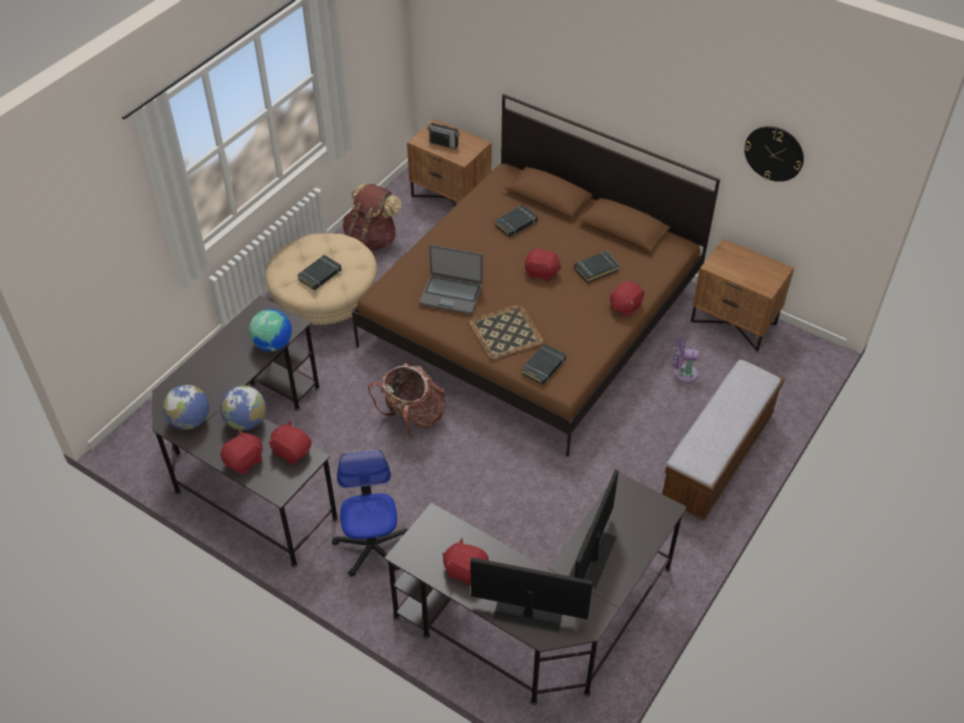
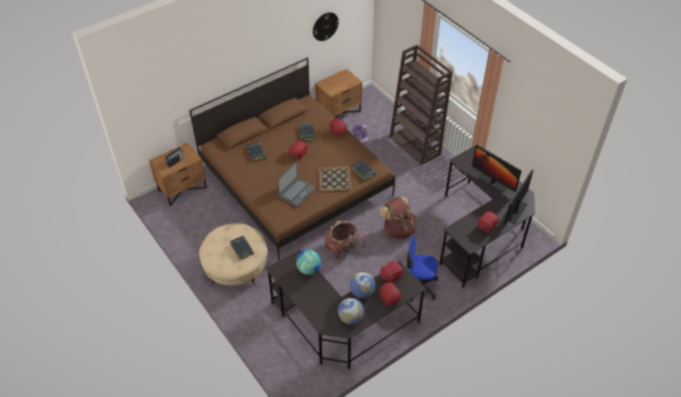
camera: 70 degrees left, 0 degrees up
brown backpack [343,183,401,251] -> brown backpack moved to [380,196,416,239]
bench [662,359,784,521] -> brown bookcase [389,45,453,165]

